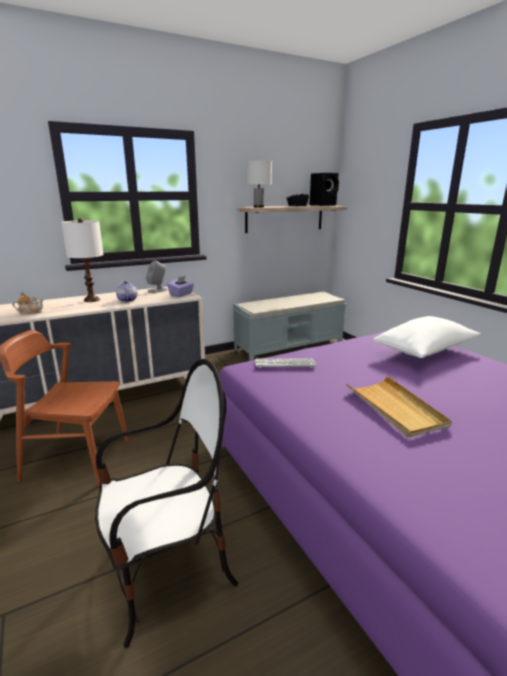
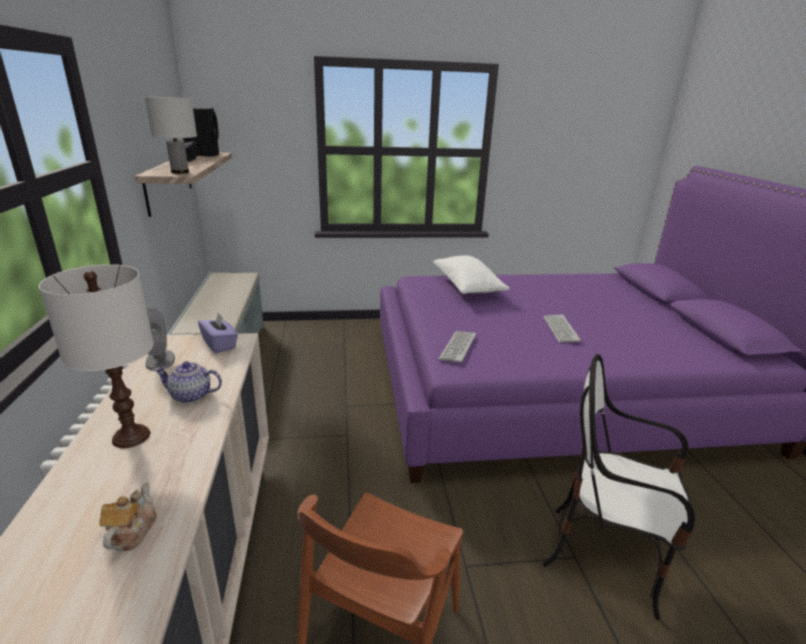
camera: 70 degrees left, 5 degrees up
chair [95,359,238,648] -> chair turned 60 degrees counterclockwise [542,354,695,620]
beige tray [346,376,452,438] -> keyboard [543,314,581,342]

